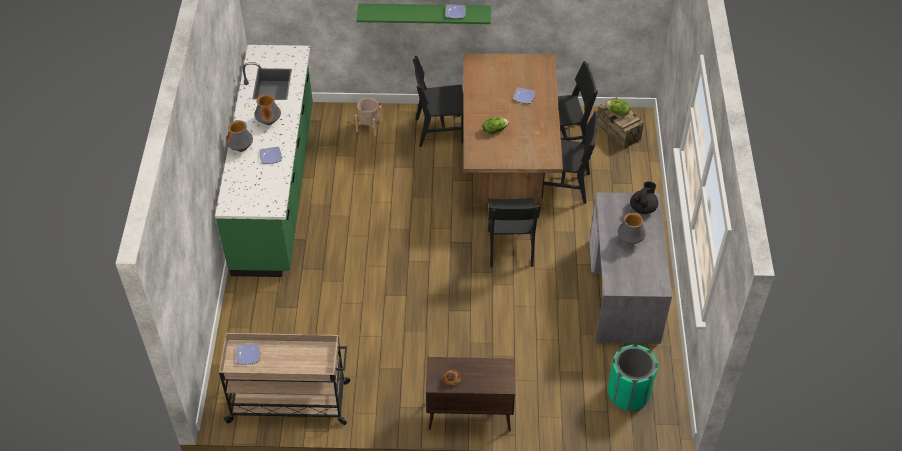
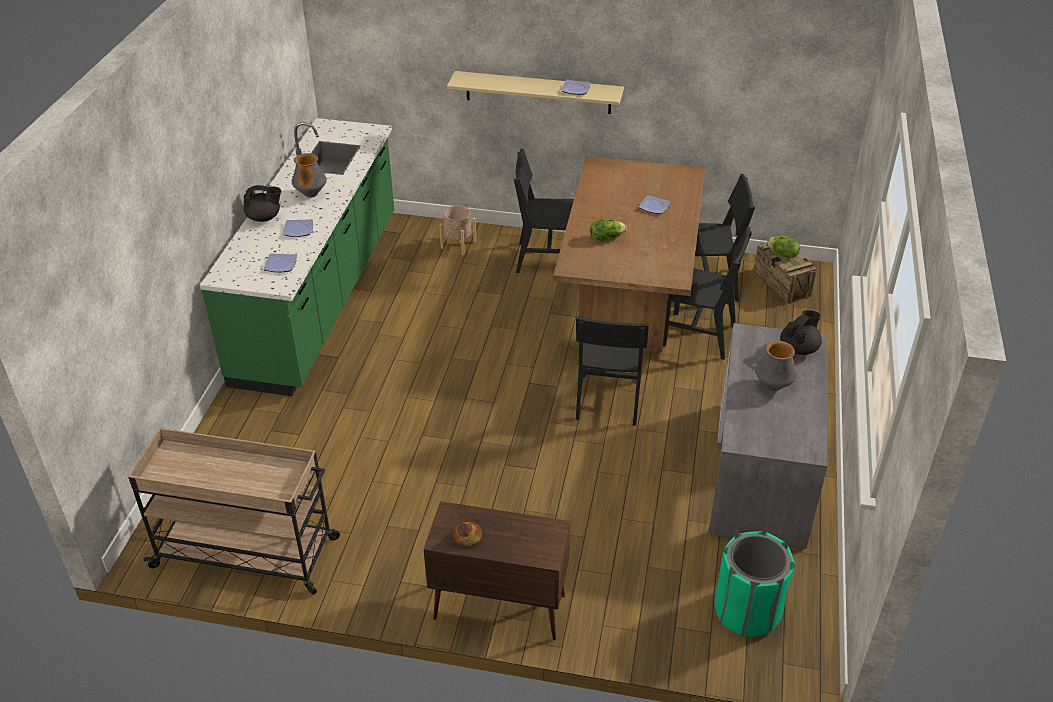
camera: 10 degrees right, 10 degrees down
vase [226,120,253,152] -> black teapot [243,185,281,222]
plate [236,343,260,365] -> plate moved to [264,253,297,272]
green shelf [356,3,491,24] -> beige shelf [447,71,624,114]

